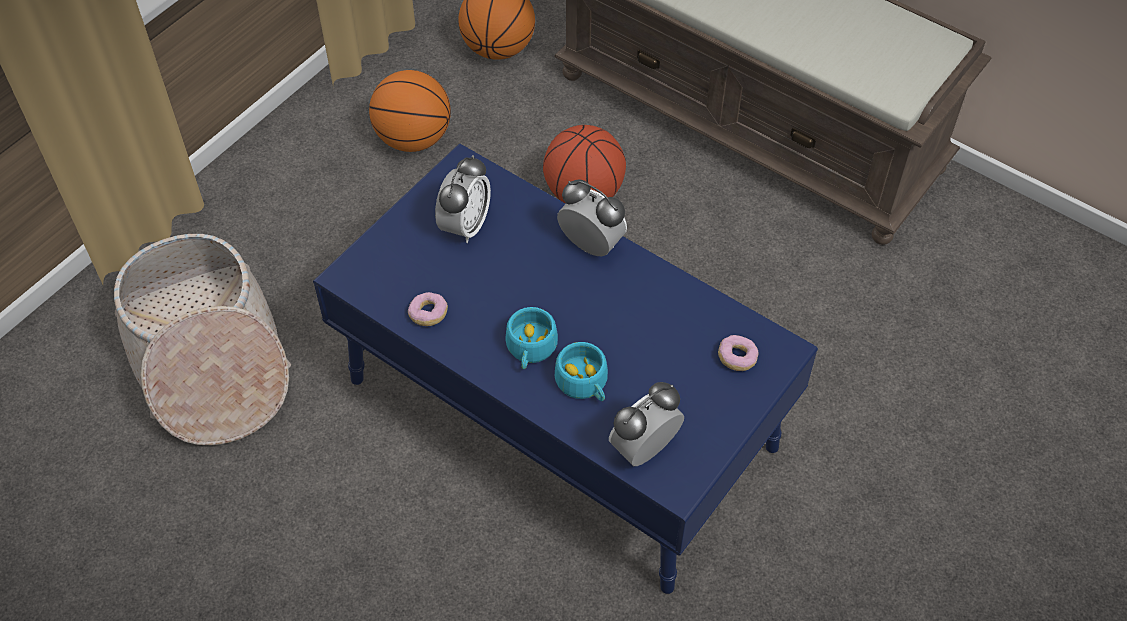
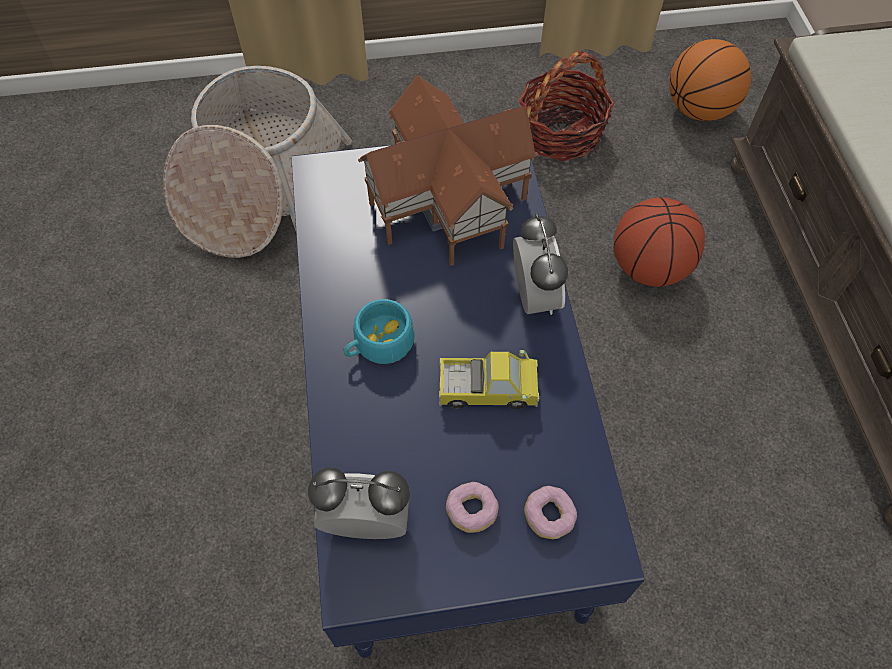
camera: 45 degrees right, 5 degrees up
basketball [369,70,451,152] -> basket [519,51,614,161]
donut [408,292,448,326] -> donut moved to [446,482,499,533]
alarm clock [435,155,491,243] -> toy house [358,75,538,266]
turquoise cup [555,342,608,401] -> none
none -> toy truck [439,350,539,409]

